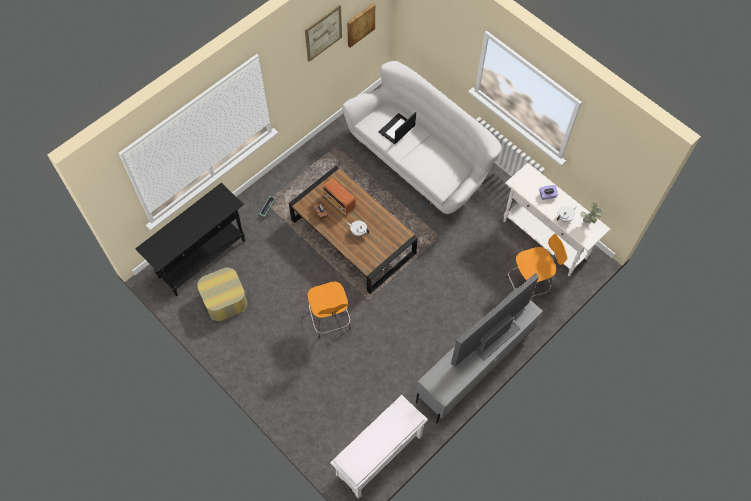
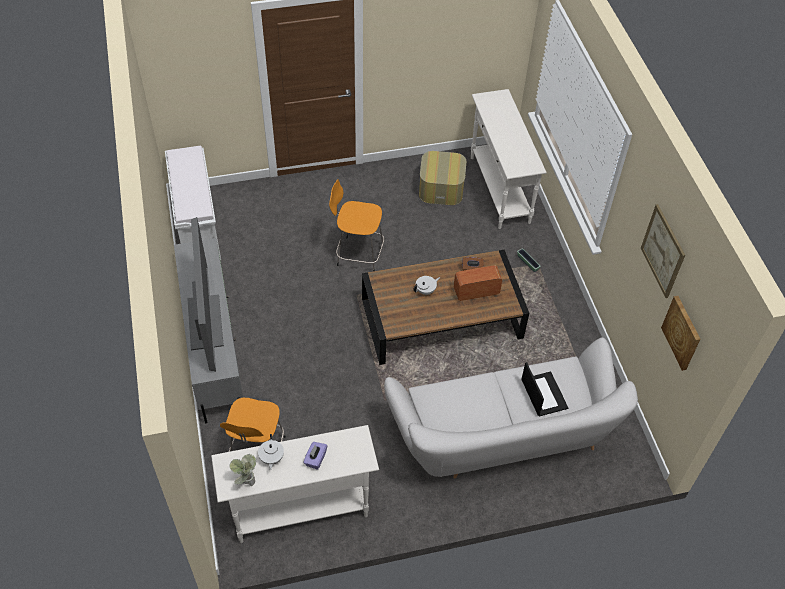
camera: 120 degrees right, 10 degrees down
black console table [135,183,245,296] -> white console table [471,89,547,229]

